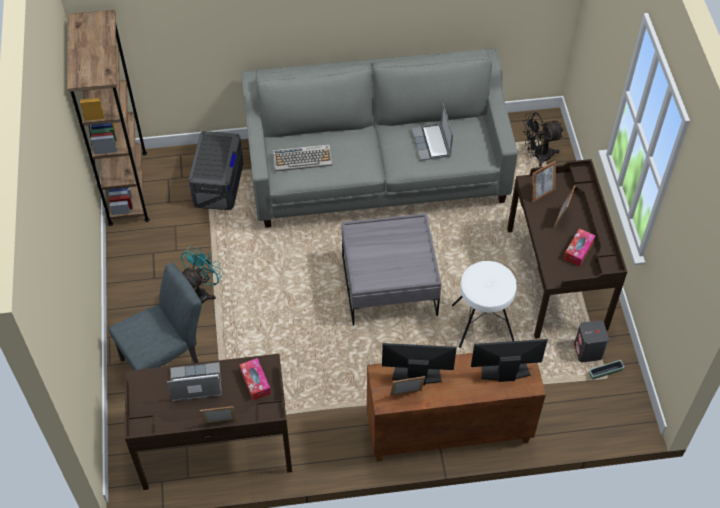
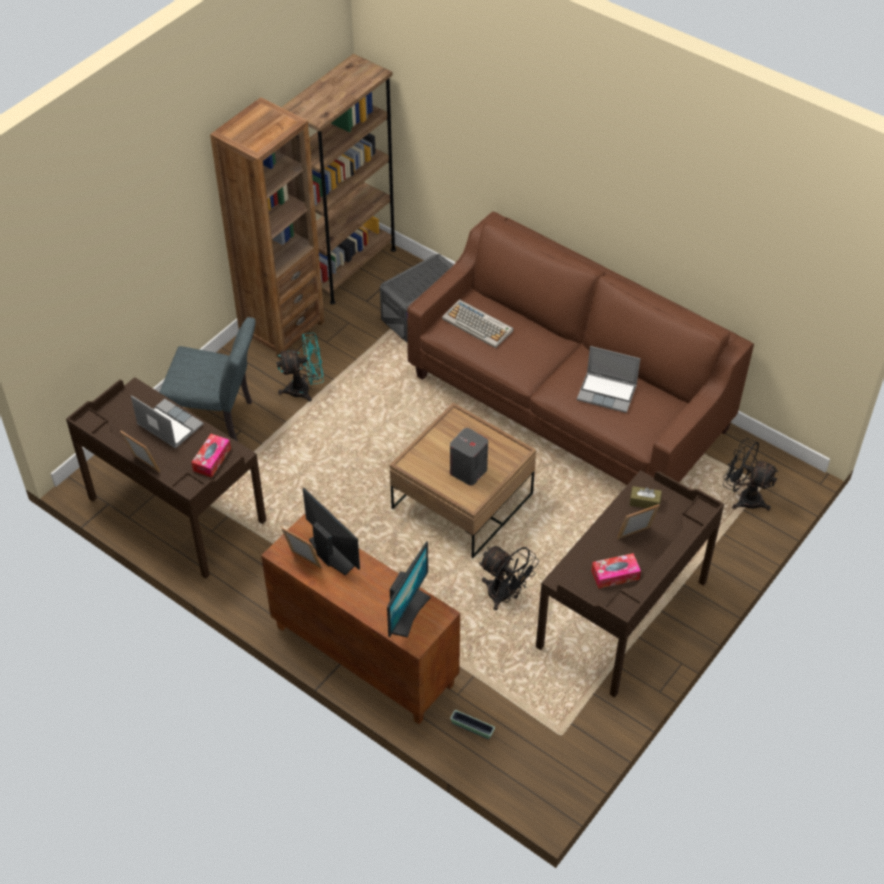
camera: 45 degrees right, 5 degrees down
grey sofa [241,49,518,228] -> brown sofa [407,211,754,485]
grey coffee table [341,213,441,326] -> brown coffee table [390,403,536,558]
laptop [411,103,453,161] -> laptop turned 105 degrees counterclockwise [577,346,640,413]
white stool [452,261,517,348] -> black fan [479,546,539,610]
monitor [471,339,548,382] -> monitor turned 75 degrees clockwise [387,542,431,637]
picture frame [533,161,556,202] -> brown tissue box [630,486,662,510]
grey speaker [574,320,609,362] -> grey speaker moved to [450,428,488,485]
planter [589,360,624,380] -> planter moved to [450,710,495,739]
none -> brown bookcase [210,97,325,359]

